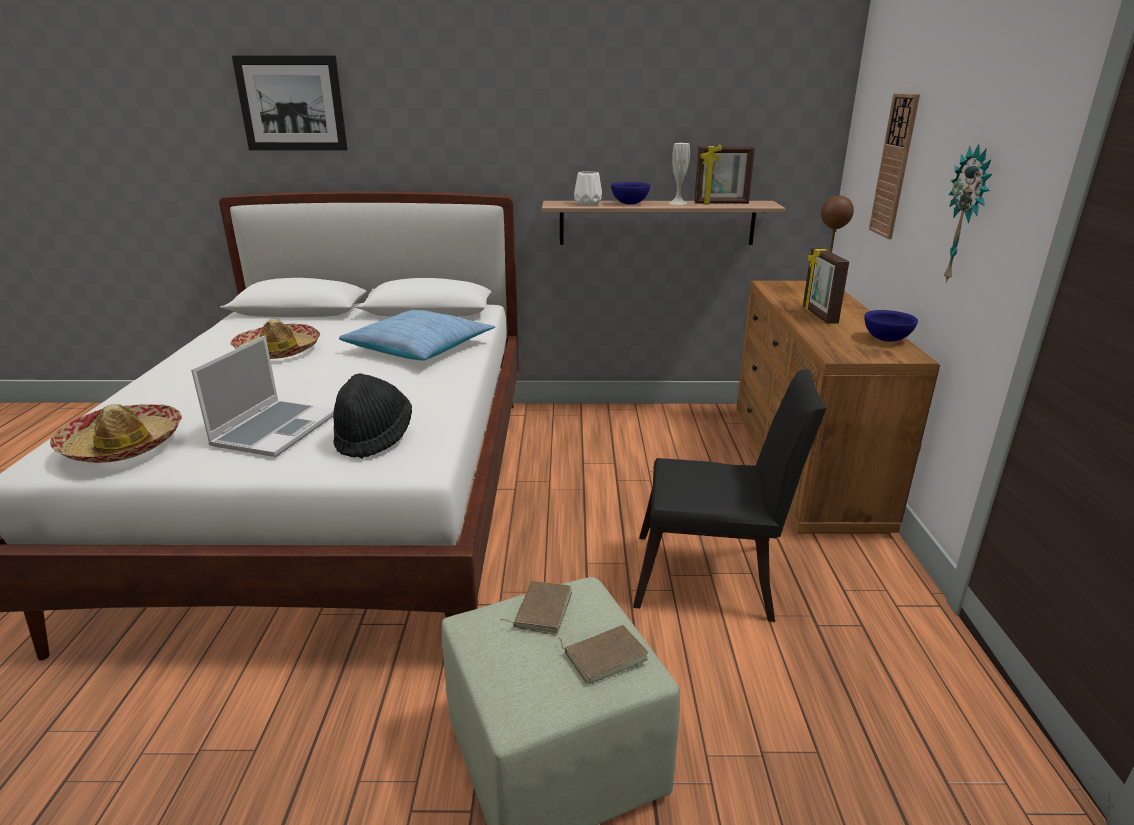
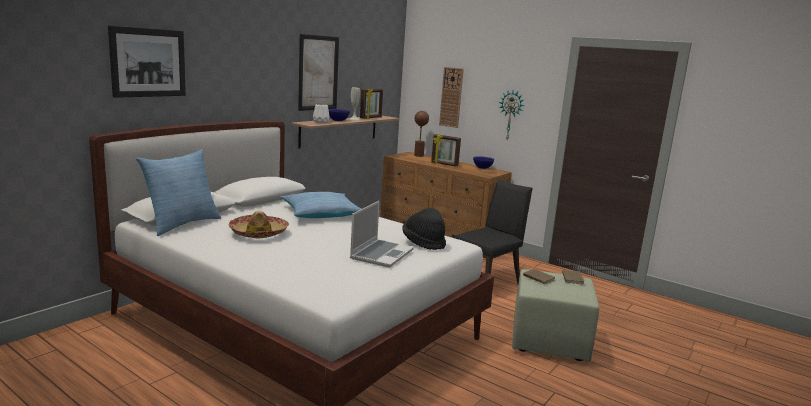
camera: 55 degrees left, 10 degrees down
hat [50,404,182,463] -> none
laptop [191,335,334,457] -> laptop turned 60 degrees clockwise [350,201,414,268]
none -> pillow [136,149,221,236]
none -> picture [298,34,339,111]

